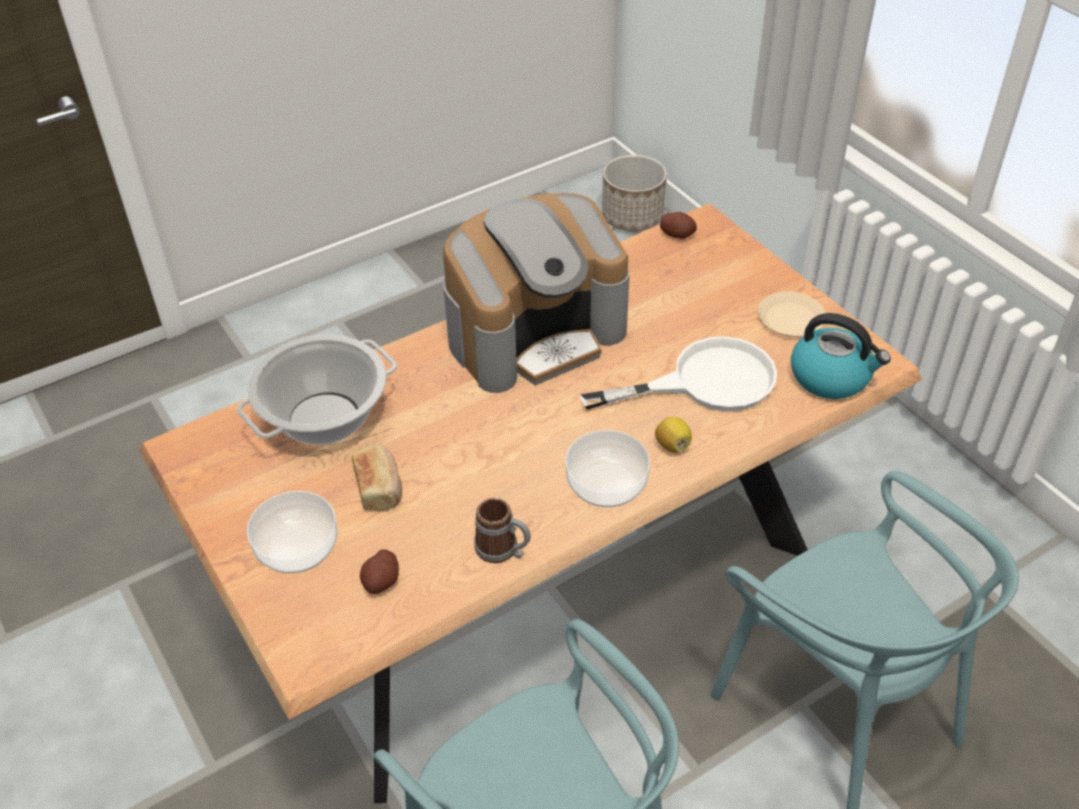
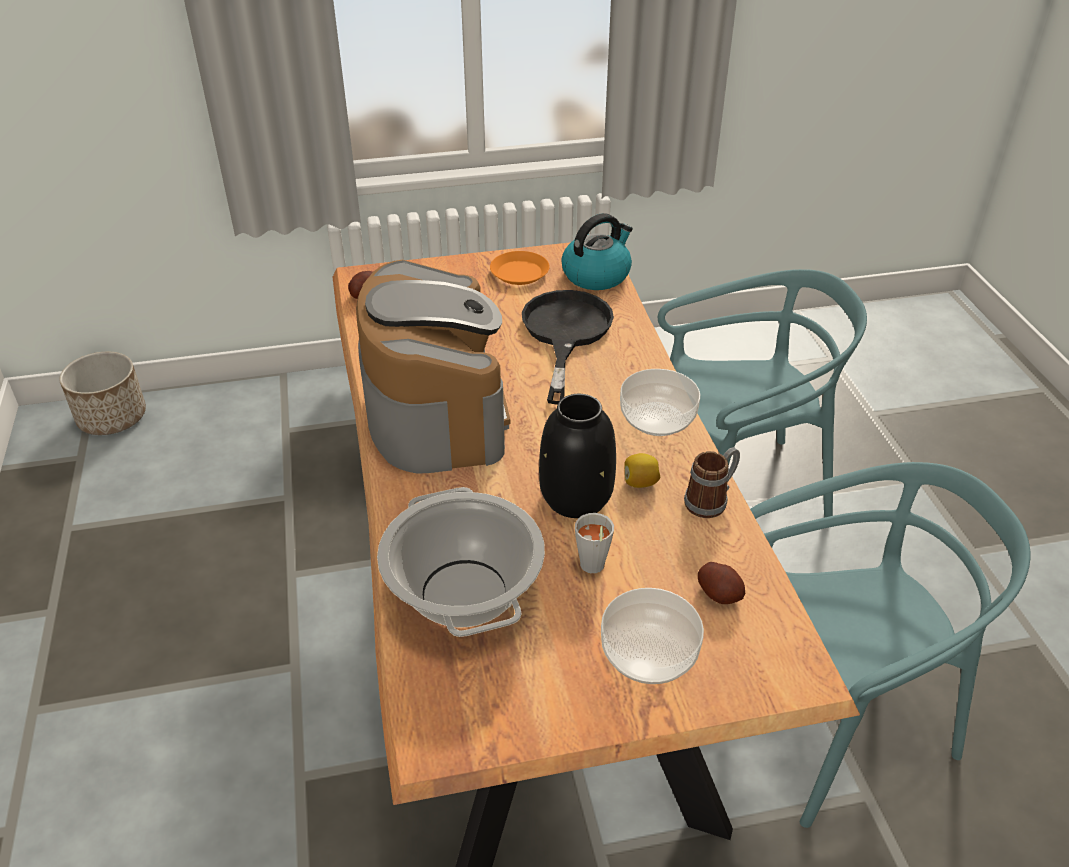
camera: 70 degrees left, 5 degrees down
bread [352,445,402,511] -> grey cup [575,513,614,574]
white frying pan [580,336,777,412] -> black frying pan [522,290,614,404]
lemon [655,417,692,453] -> lemon moved to [624,453,660,488]
beige plate [758,292,825,337] -> orange plate [490,251,550,285]
none -> black vase [539,394,616,518]

